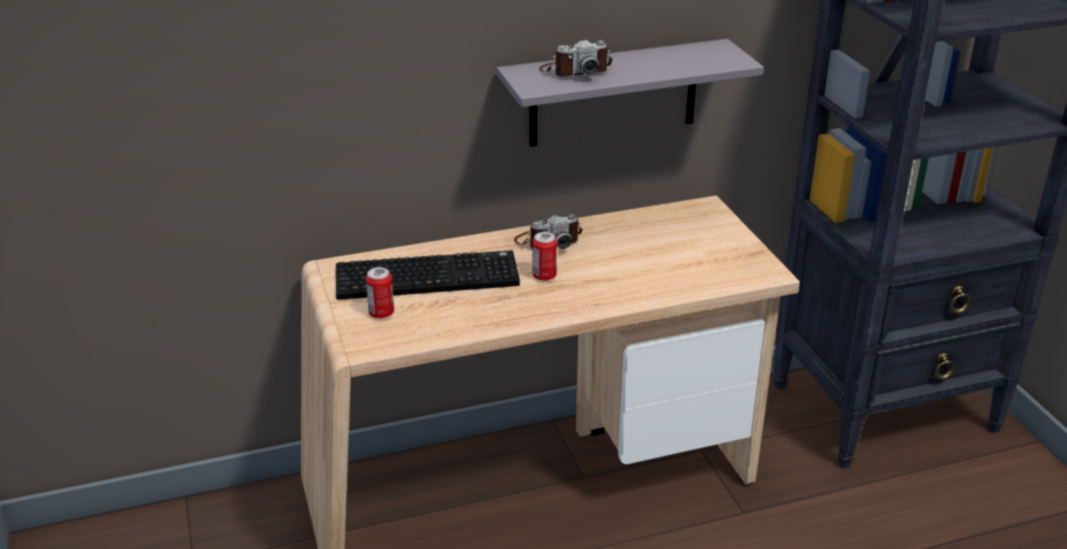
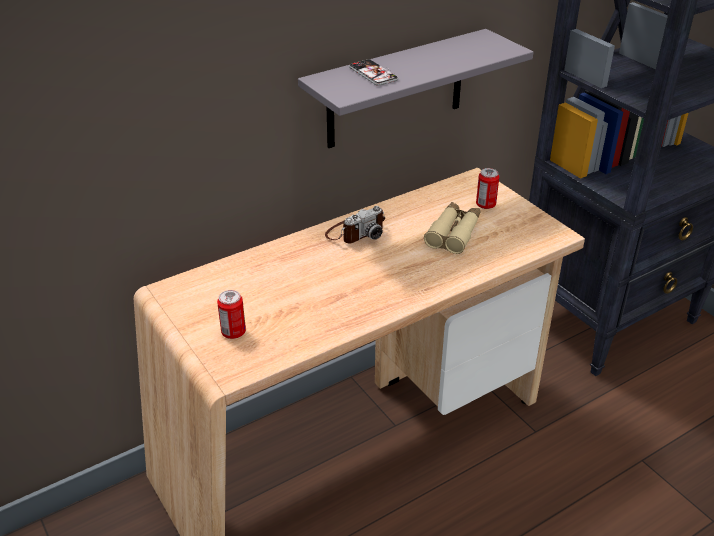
camera: 15 degrees left, 5 degrees up
keyboard [336,250,520,300] -> none
can [533,232,557,281] -> can moved to [476,168,499,209]
camera [539,40,612,77] -> phone [349,59,398,86]
none -> beige binoculars [424,202,481,254]

